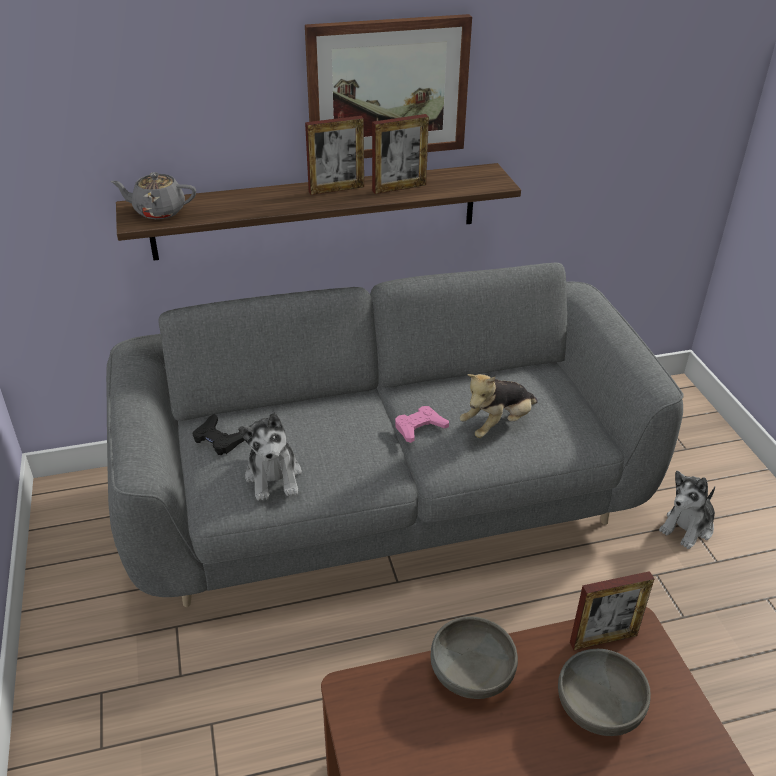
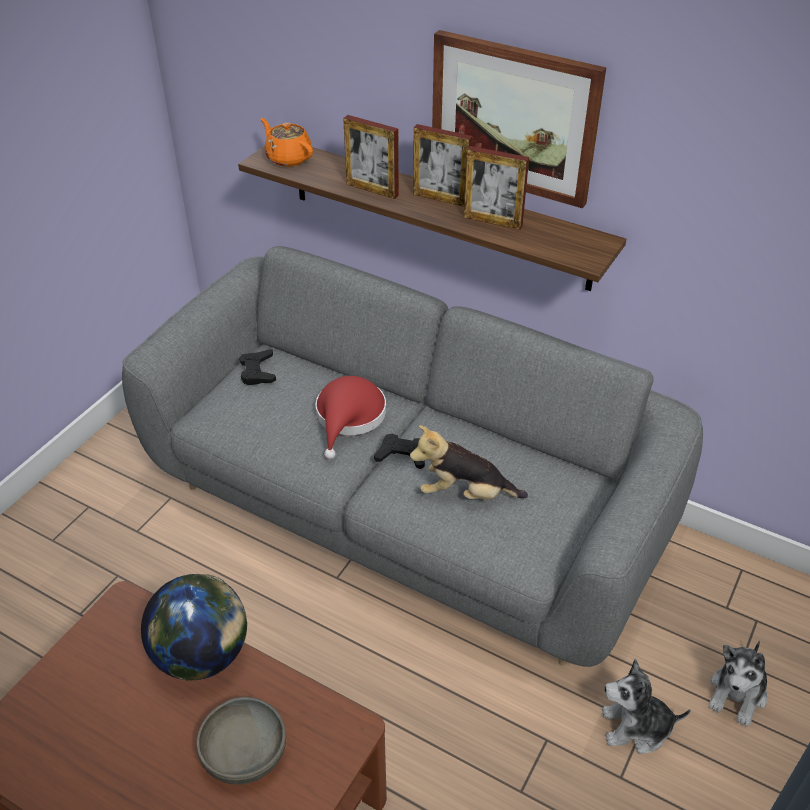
camera: 45 degrees right, 5 degrees up
grey teapot [110,172,196,219] -> orange teapot [261,118,313,167]
plush toy [238,412,302,501] -> plush toy moved to [709,641,767,727]
pink game controller [395,406,449,443] -> black game controller [374,434,425,469]
grey bowl [430,616,518,699] -> globe [141,574,247,681]
picture frame [570,571,654,650] -> picture frame moved to [343,115,399,199]
none -> red hat [315,376,386,459]

